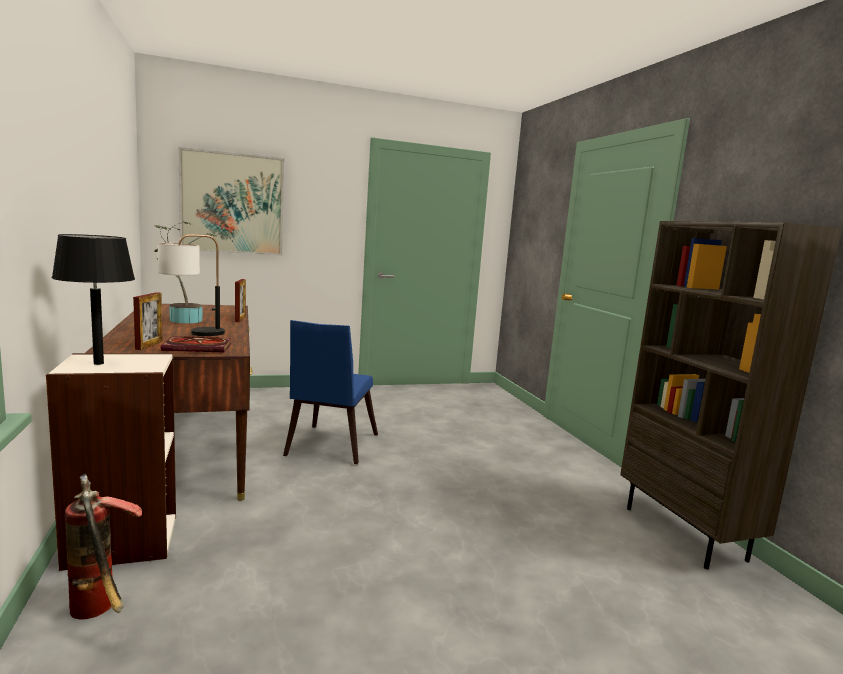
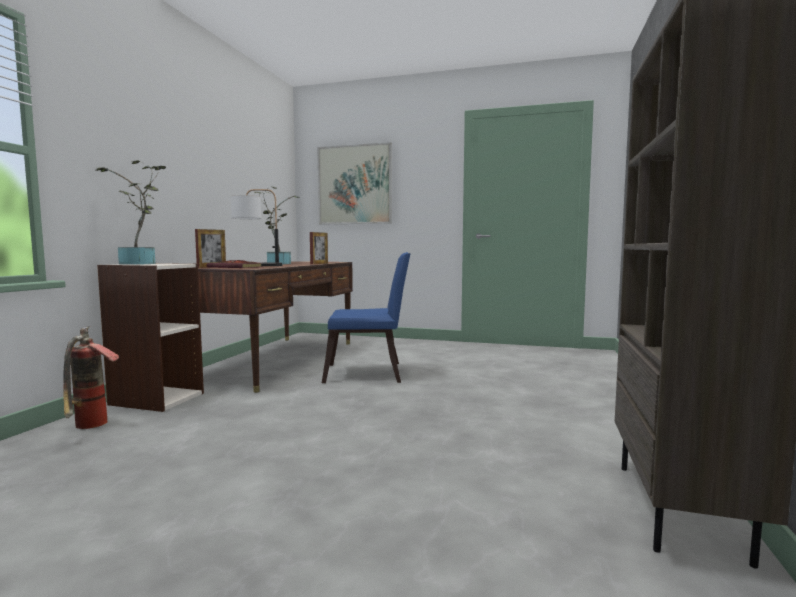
camera: 35 degrees right, 5 degrees down
black table lamp [52,234,135,365] -> potted plant [96,160,166,265]
blue chair [283,320,378,464] -> blue chair turned 135 degrees counterclockwise [322,252,411,383]

